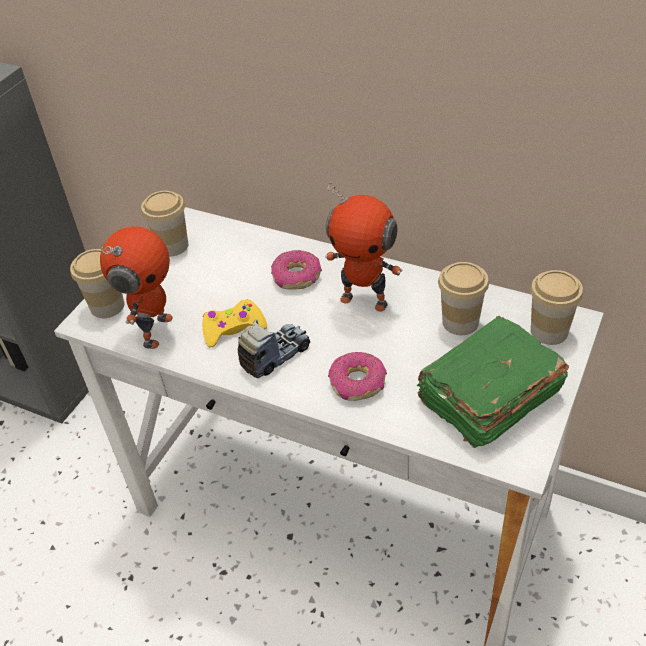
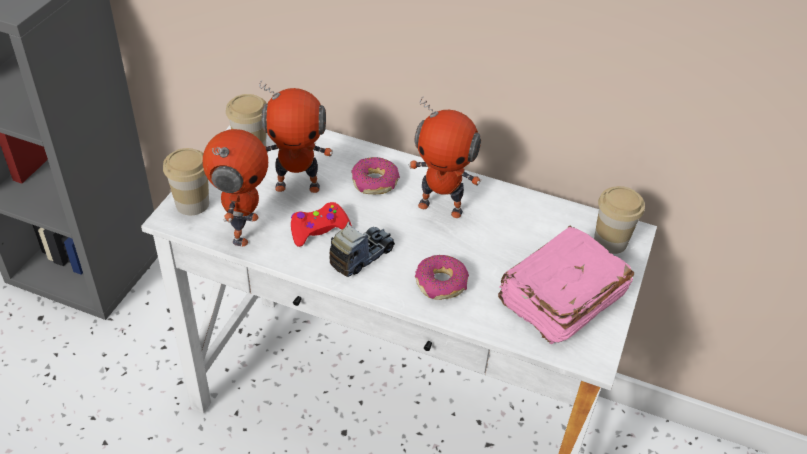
camera: 10 degrees left, 0 degrees up
yellow game controller [202,299,267,348] -> red game controller [291,202,352,247]
green book [417,316,569,448] -> pink book [498,226,634,344]
cup [438,262,489,335] -> none
none -> toy robot [259,80,333,193]

